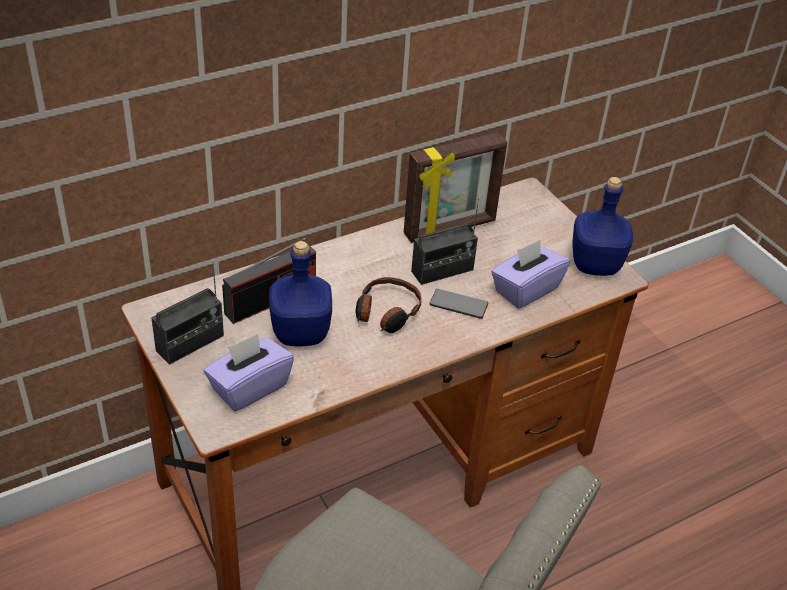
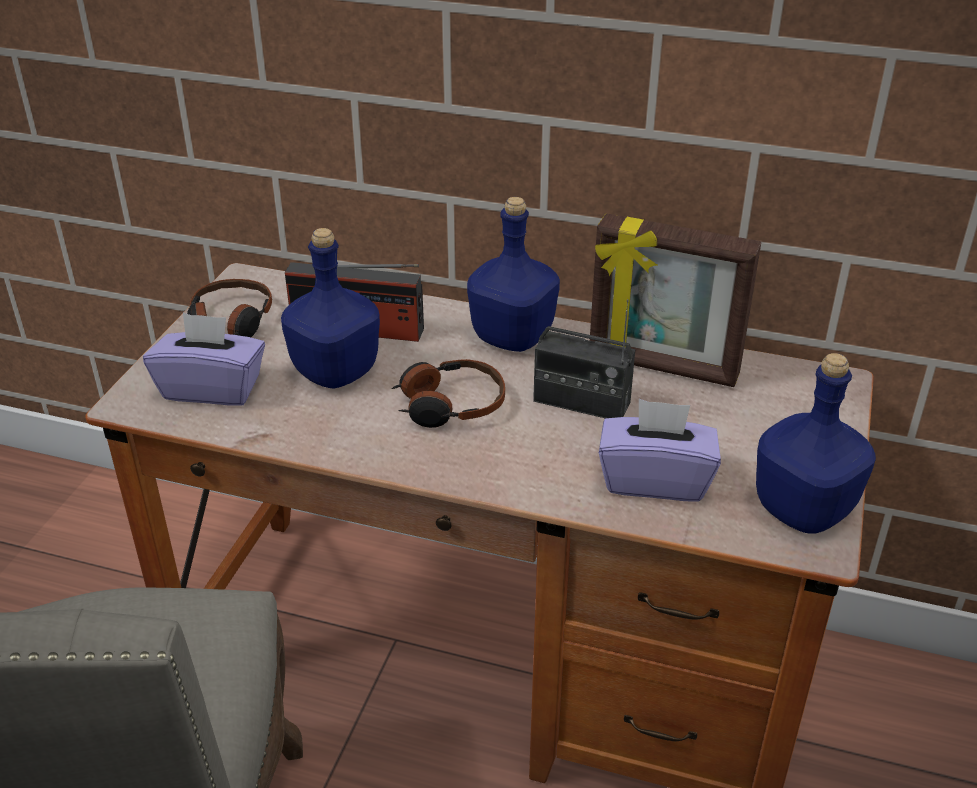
camera: 50 degrees right, 5 degrees down
radio [151,262,224,365] -> headphones [187,279,272,337]
phone [430,289,488,319] -> none
none -> blue bottle [467,197,560,352]

